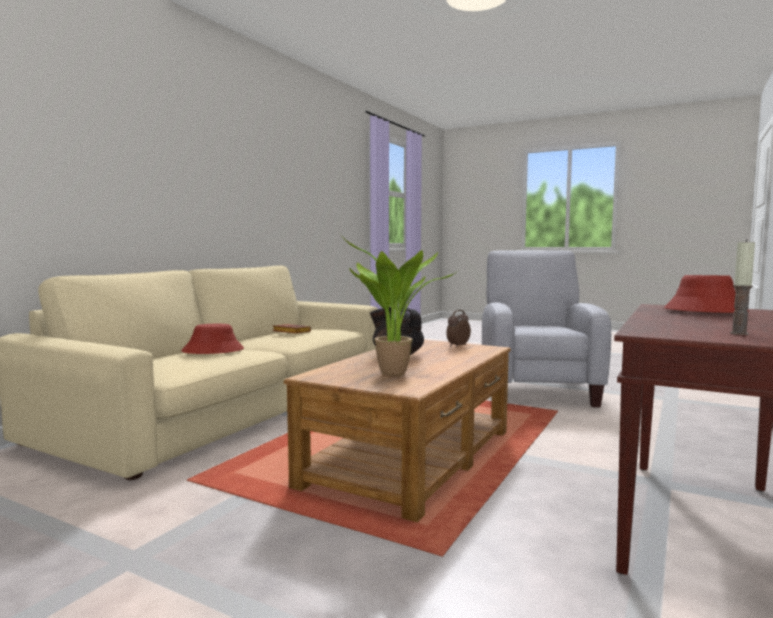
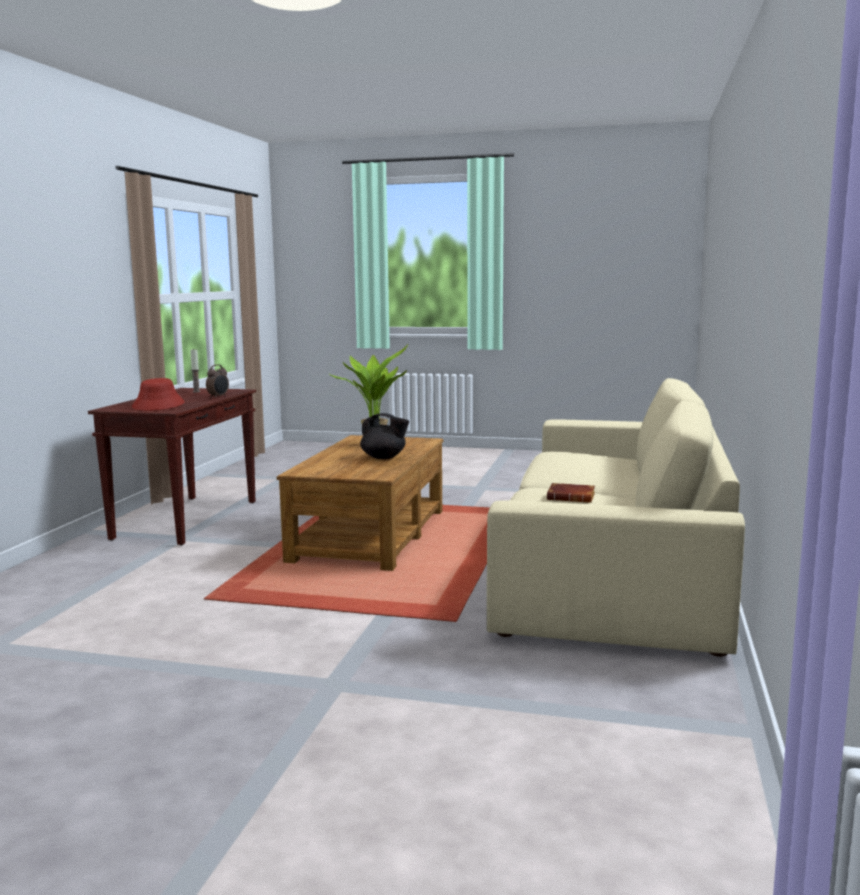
camera: 165 degrees right, 5 degrees up
red hat [181,324,244,354] -> none
alarm clock [446,310,471,347] -> alarm clock moved to [206,364,229,398]
grey armchair [482,250,611,407] -> none

